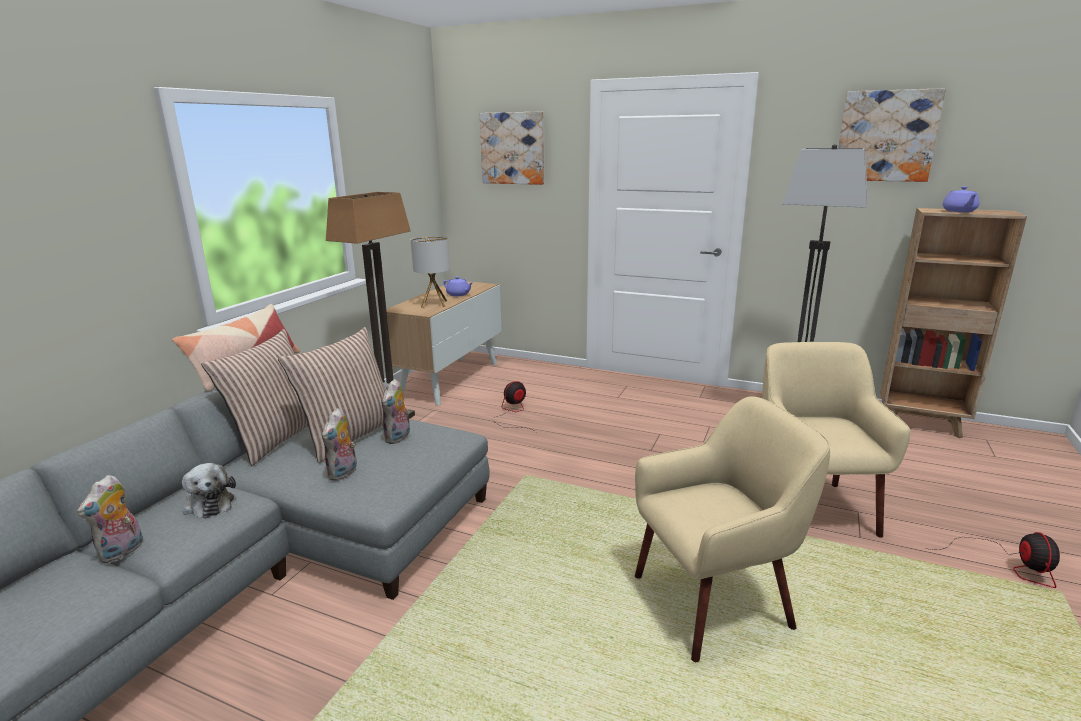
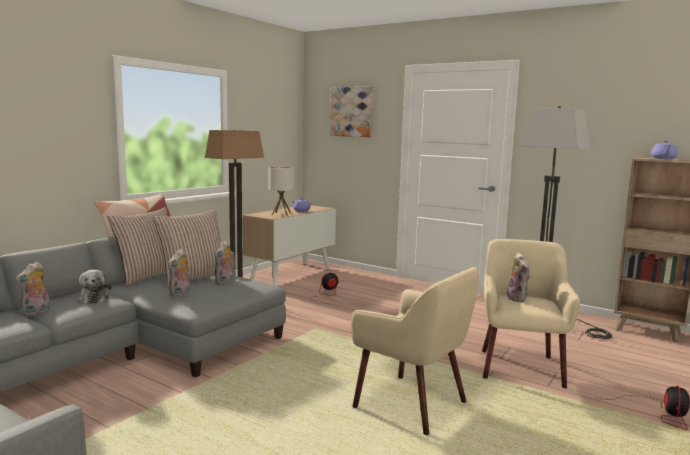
camera: 10 degrees right, 10 degrees down
beige armchair [635,396,830,662] -> beige armchair turned 45 degrees clockwise [351,267,479,435]
picture [838,88,946,182] -> none
none -> plush toy [507,252,530,302]

